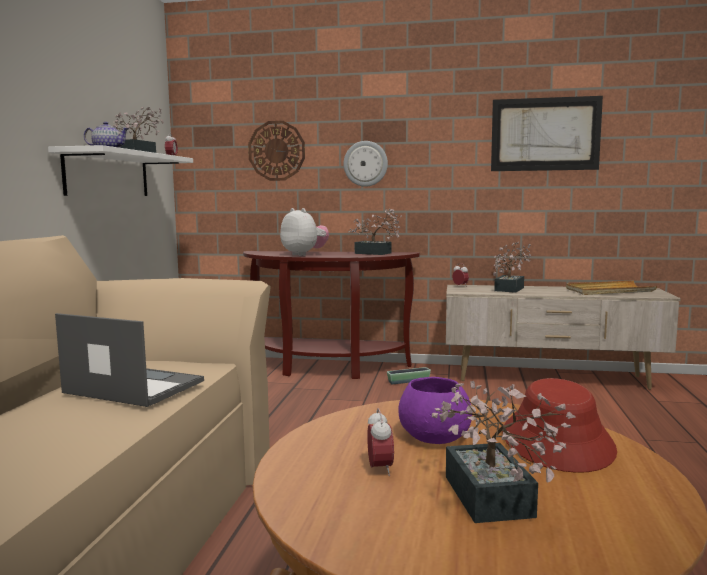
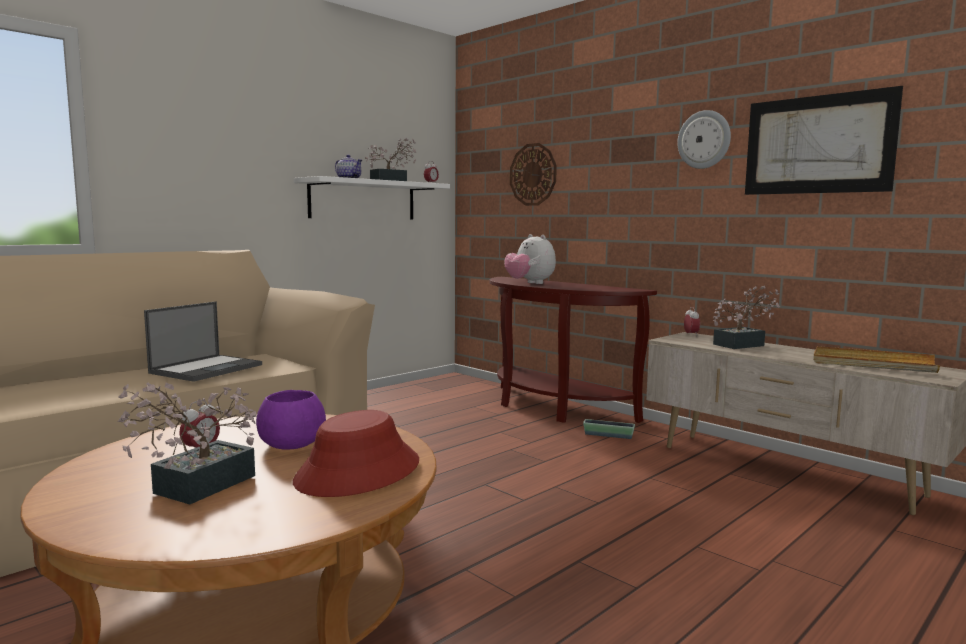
camera: 35 degrees right, 0 degrees up
laptop [55,313,204,407] -> laptop turned 60 degrees clockwise [144,302,262,382]
plush toy [280,208,329,256] -> plush toy turned 150 degrees clockwise [504,234,556,284]
wall clock [343,141,388,187] -> wall clock moved to [677,110,731,169]
potted plant [348,209,402,255] -> none

